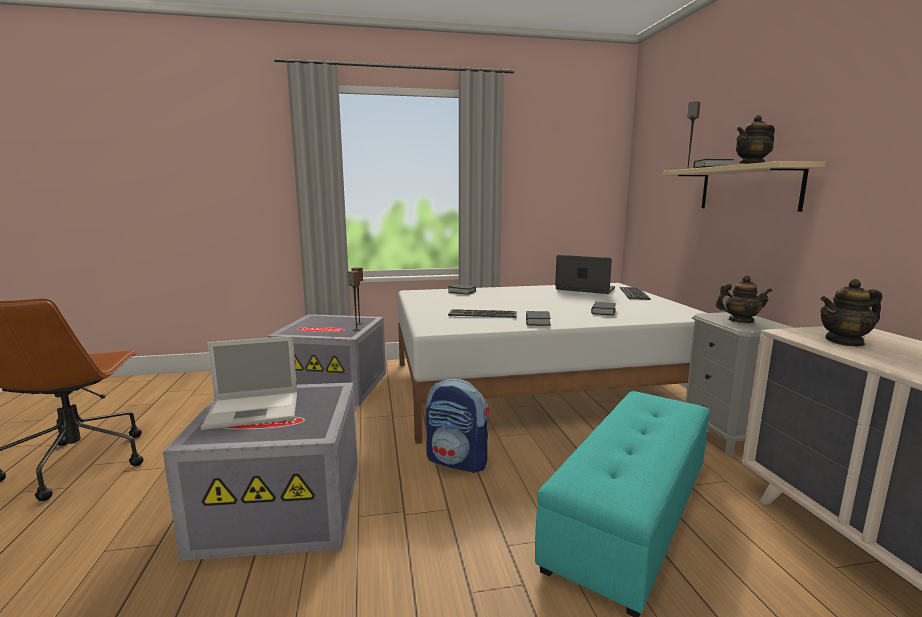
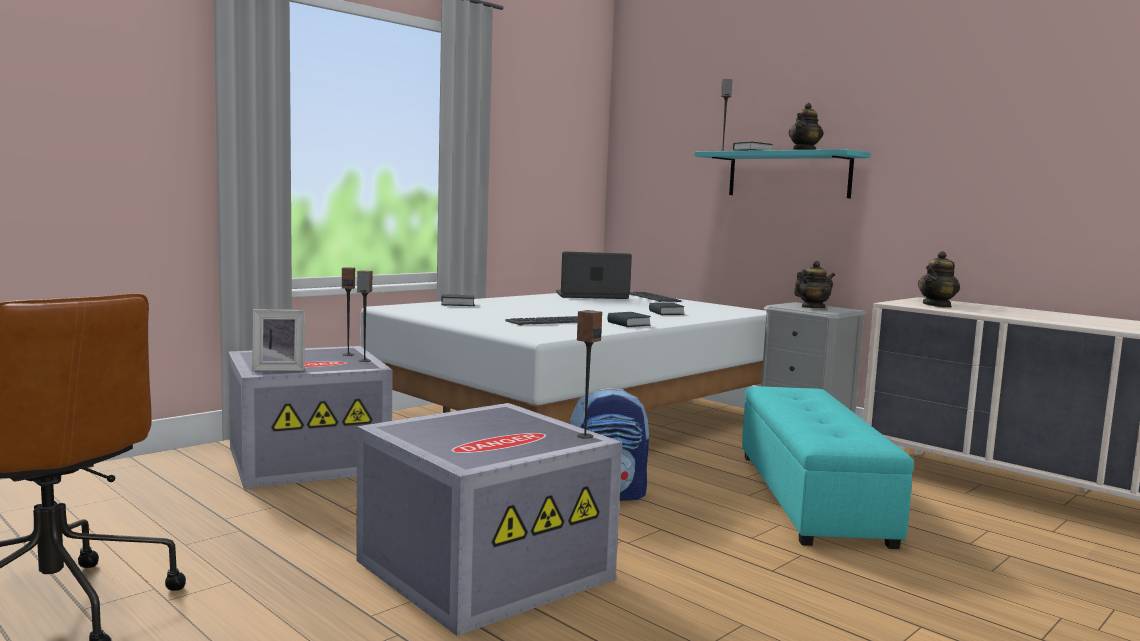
camera: 35 degrees left, 5 degrees down
laptop [201,336,297,430] -> none
beige shelf [663,161,826,212] -> turquoise shelf [694,149,871,198]
none -> picture frame [252,309,305,371]
none -> speaker [577,310,602,439]

